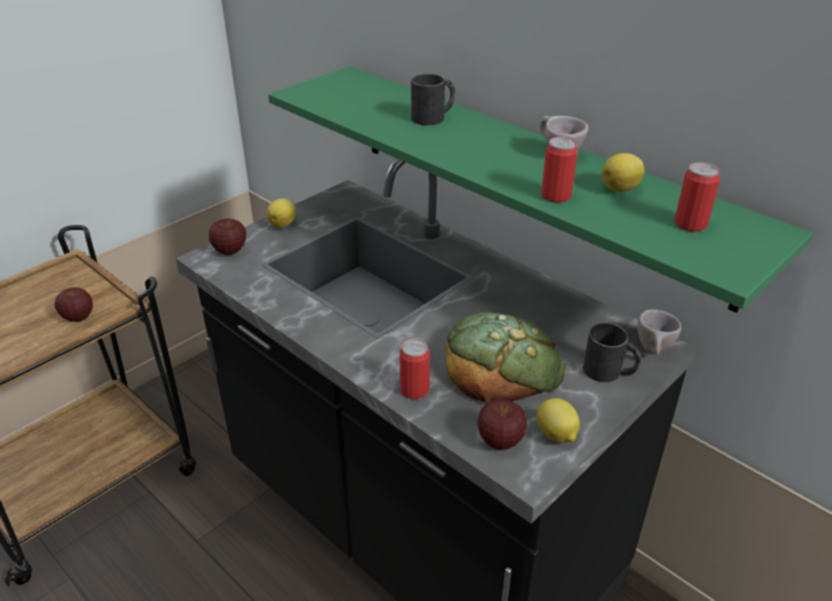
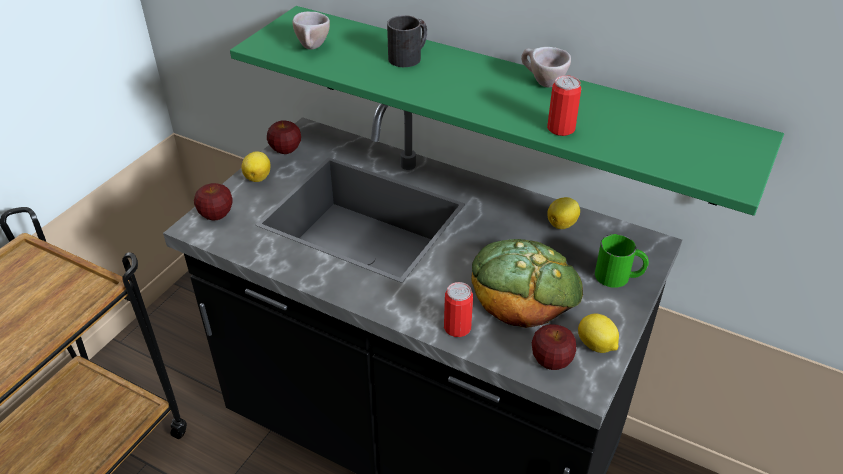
camera: 15 degrees left, 5 degrees up
apple [55,287,93,322] -> apple moved to [267,120,301,154]
black mug [583,323,641,382] -> green mug [595,234,649,288]
lemon [602,153,645,192] -> lemon moved to [547,197,580,229]
beige cup [638,309,681,355] -> beige cup moved to [292,12,330,50]
can [675,162,720,232] -> none

